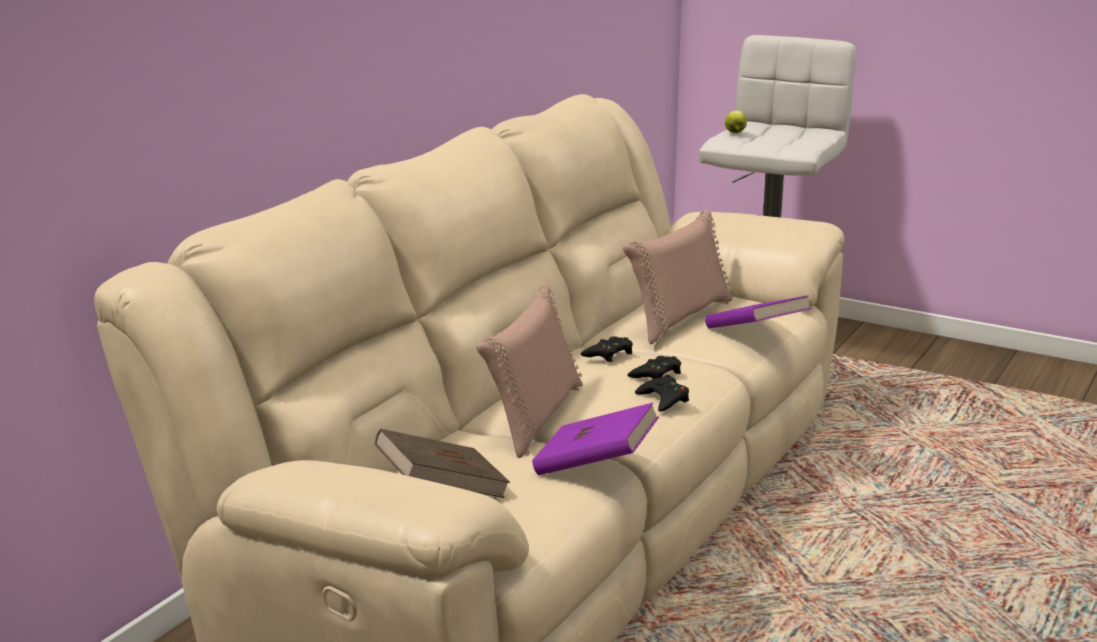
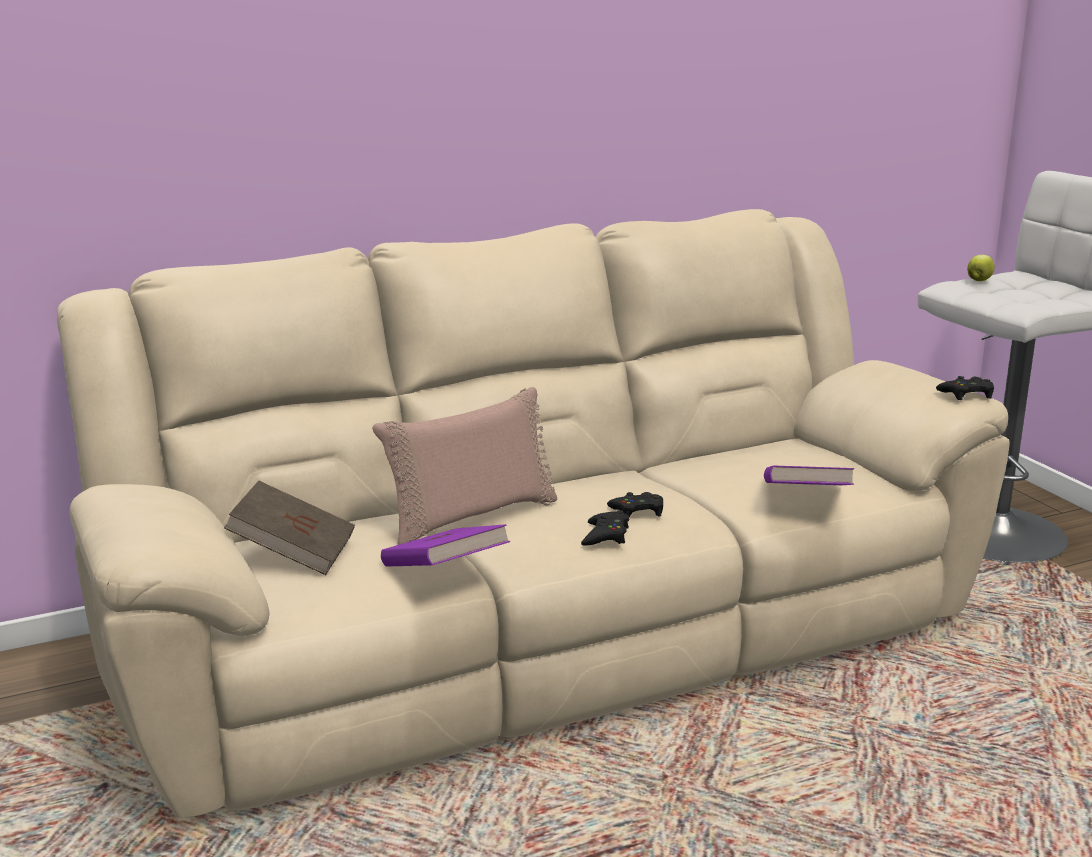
camera: 35 degrees right, 0 degrees up
black game controller [581,336,633,362] -> black game controller moved to [936,376,994,400]
beige pillow [623,209,733,344] -> none

